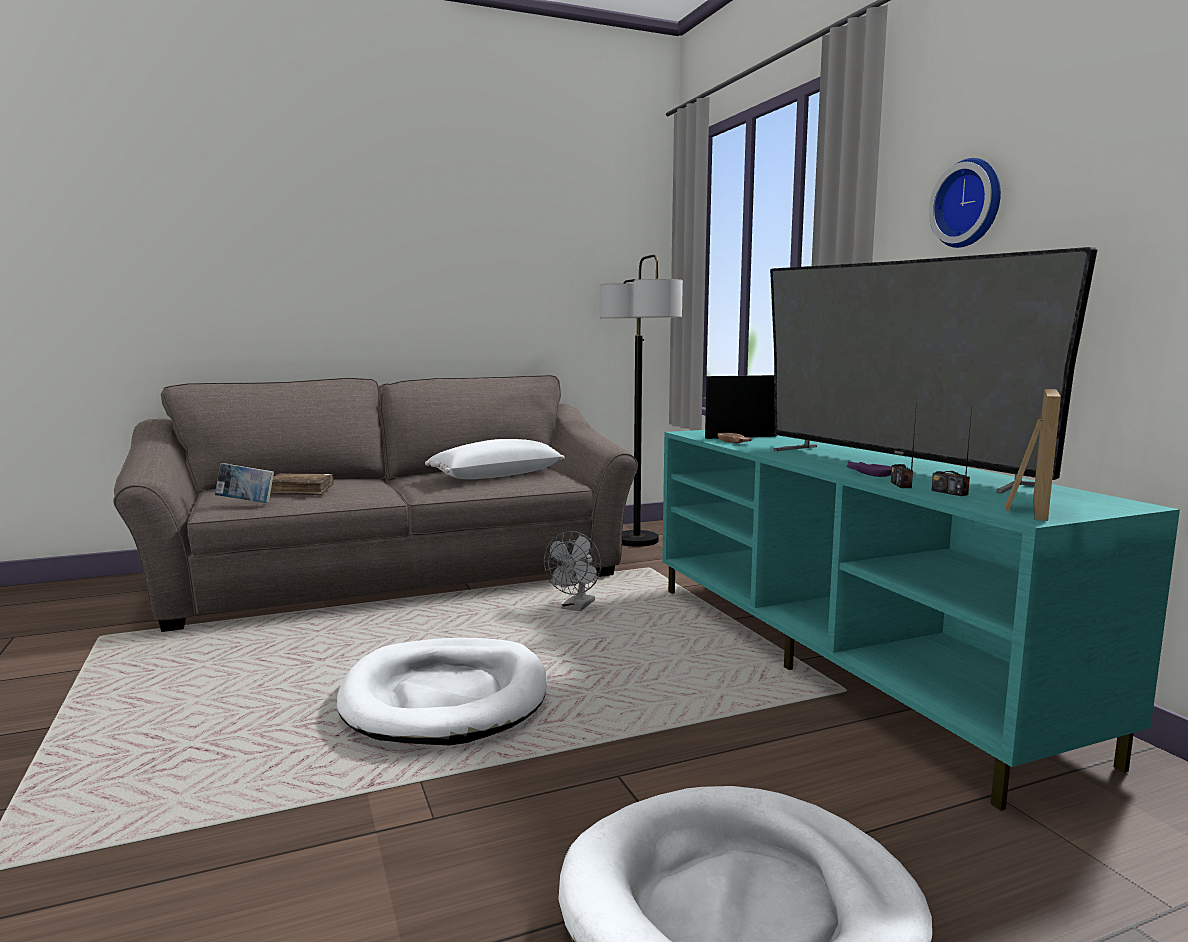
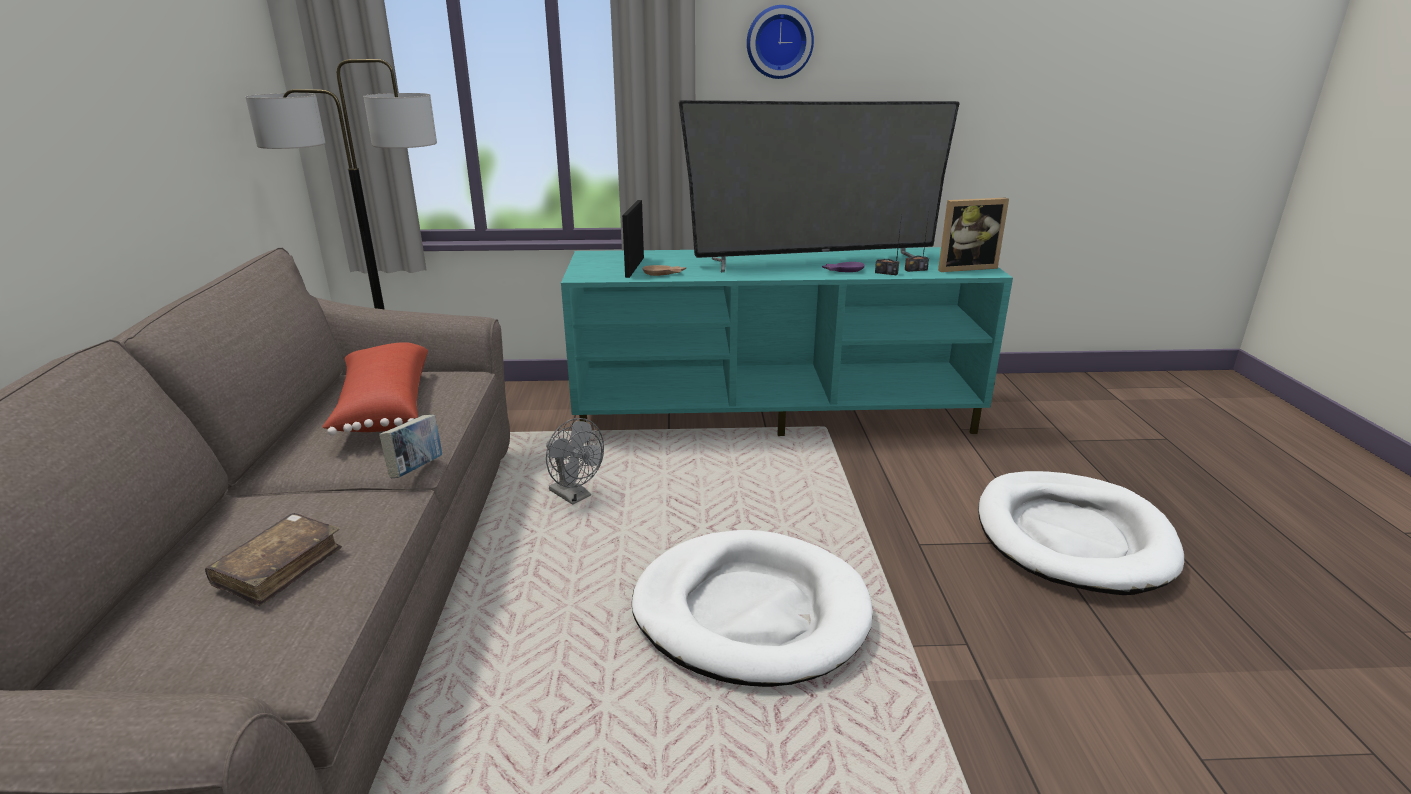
camera: 70 degrees left, 15 degrees up
book [215,463,274,503] -> book moved to [379,415,442,478]
white pillow [425,439,565,479] -> red pillow [322,342,428,435]
picture frame [1006,389,1061,521] -> picture frame turned 120 degrees clockwise [938,198,1009,272]

